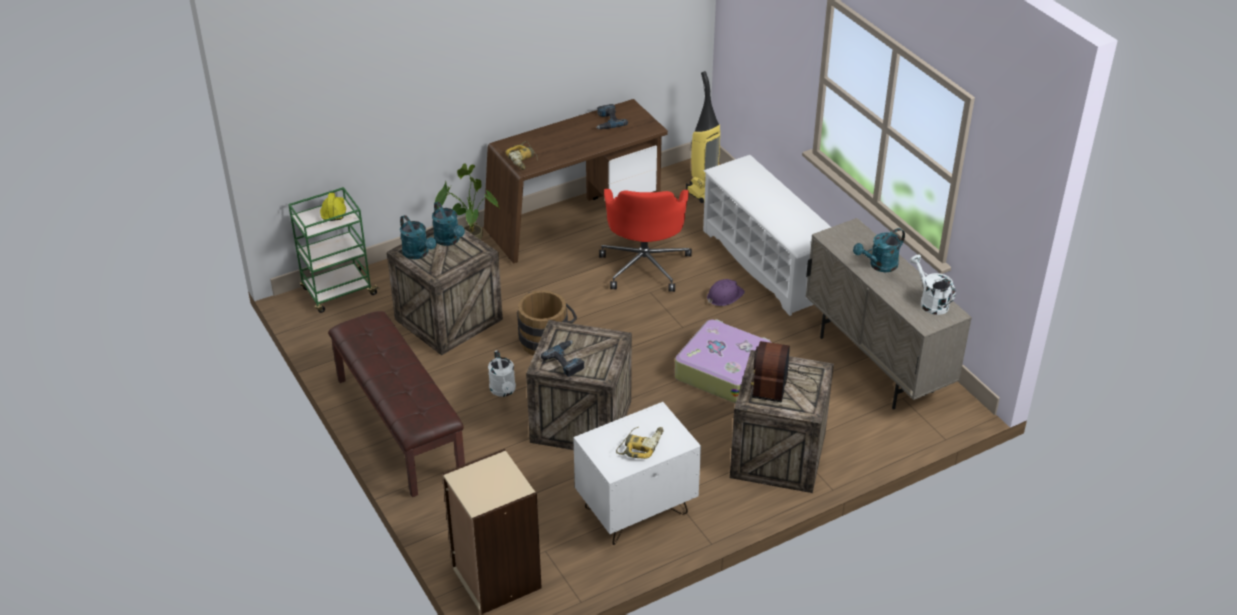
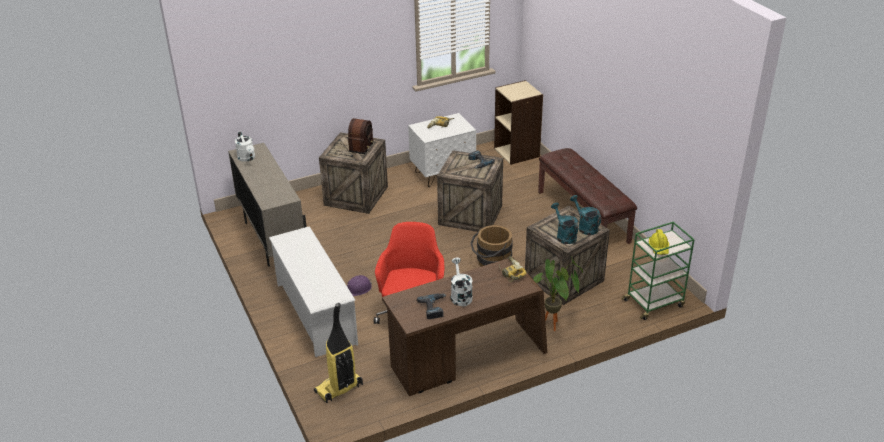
camera: 175 degrees left, 5 degrees down
white watering can [488,350,516,397] -> white watering can moved to [451,258,473,306]
suitcase [675,319,772,403] -> none
turquoise watering can [853,228,905,272] -> none

